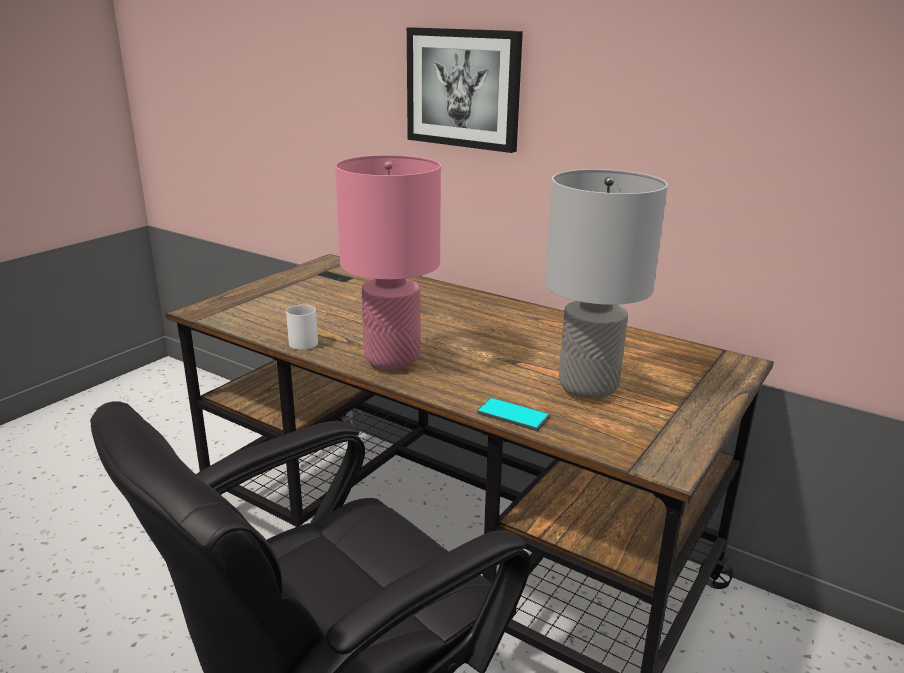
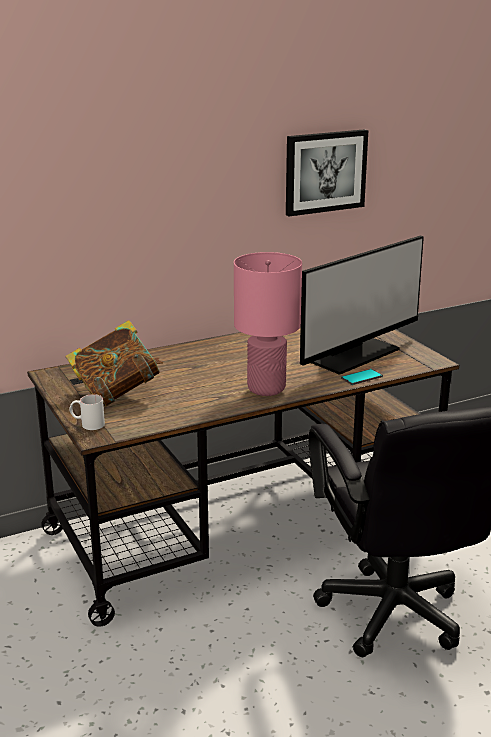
camera: 60 degrees left, 0 degrees up
white mug [286,304,318,350] -> white mug moved to [69,394,105,430]
picture [407,27,523,153] -> picture moved to [286,129,368,216]
grey table lamp [545,169,668,399] -> monitor [300,236,424,375]
none -> book [65,320,163,406]

